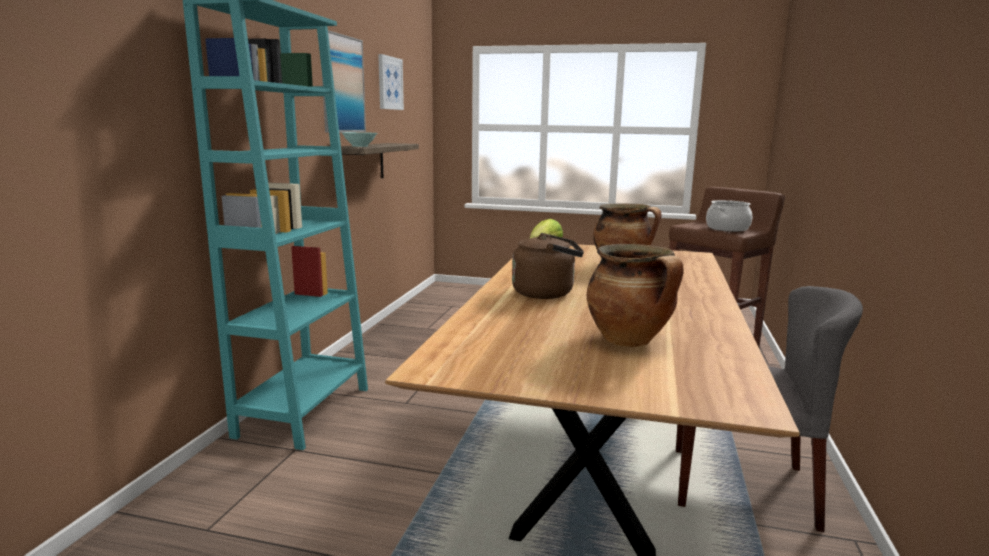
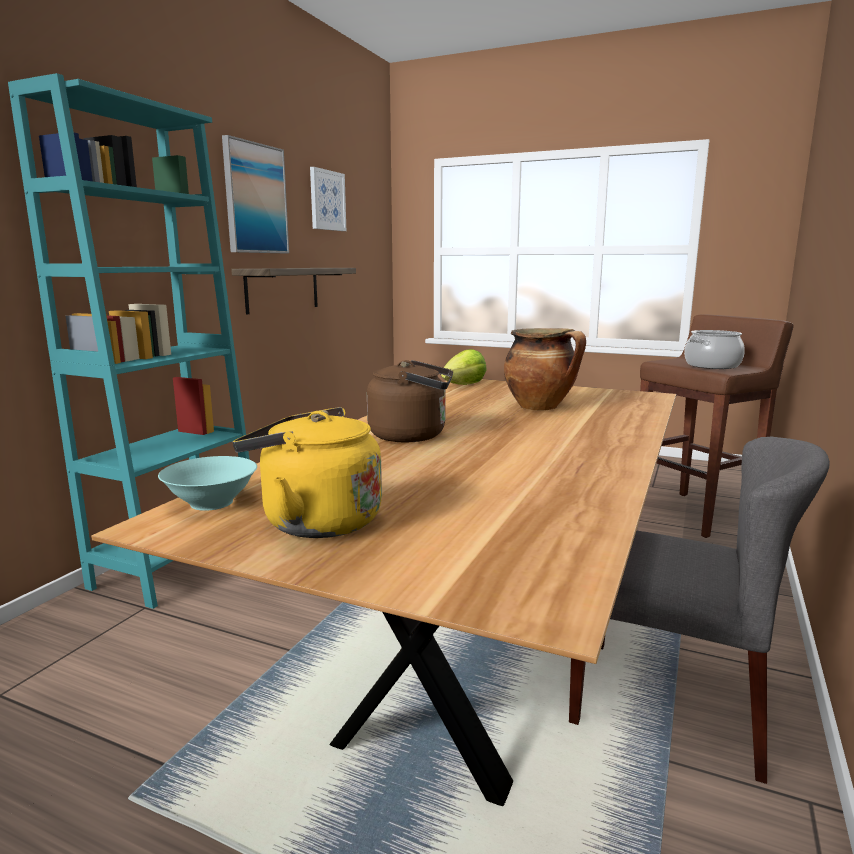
camera: 10 degrees right, 0 degrees up
turquoise bowl [342,132,377,147] -> turquoise bowl moved to [158,456,257,511]
cooking pot [587,244,684,347] -> none
none -> yellow kettle [233,407,382,538]

